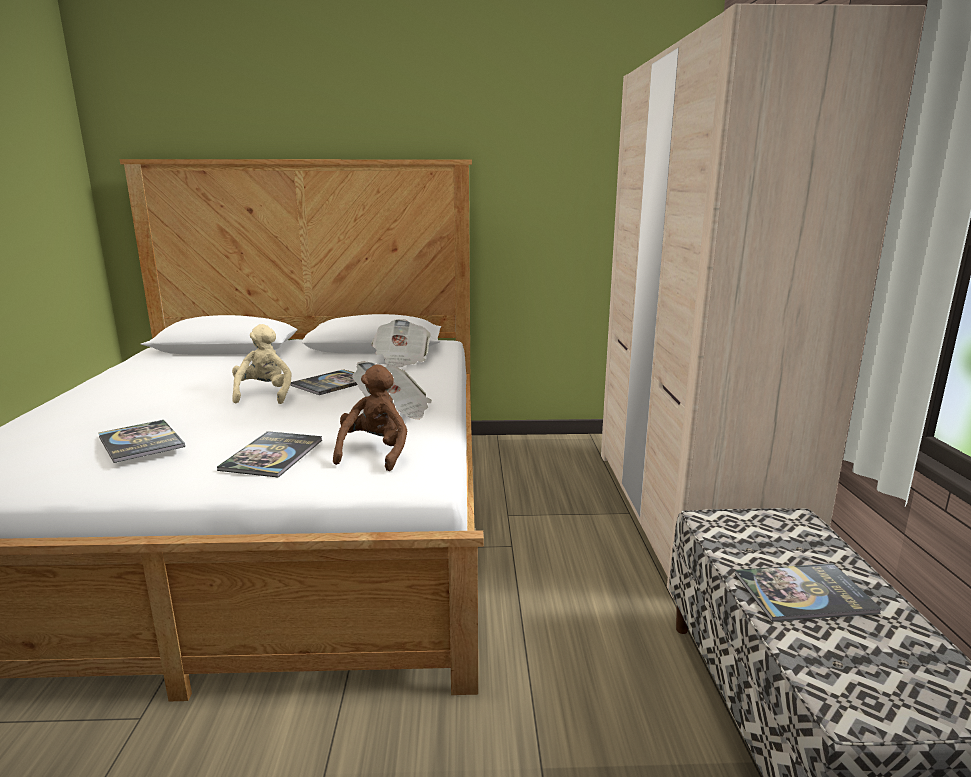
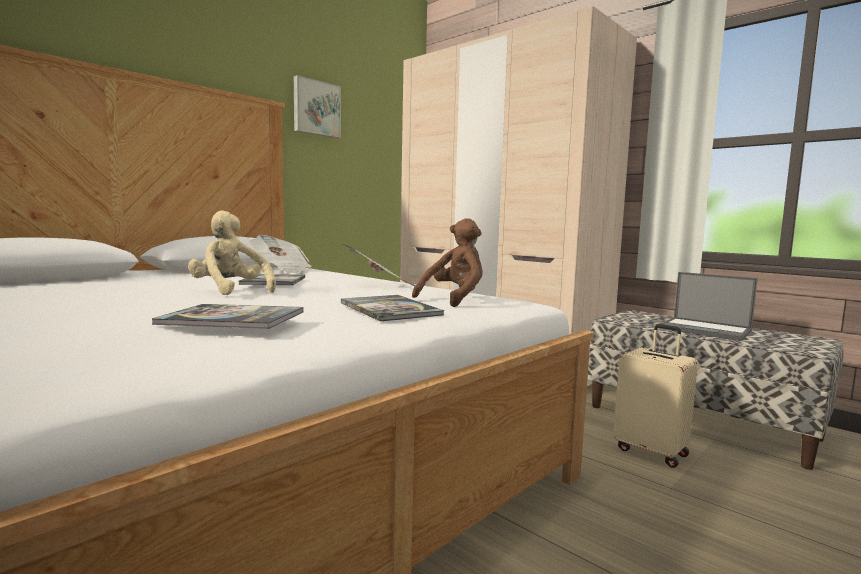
camera: 45 degrees left, 10 degrees down
brown plush toy [333,364,407,471] -> brown plush toy turned 75 degrees clockwise [412,218,482,307]
book [735,563,882,622] -> laptop [659,272,758,341]
none -> picture [294,75,341,138]
none -> beige suitcase [613,324,698,468]

